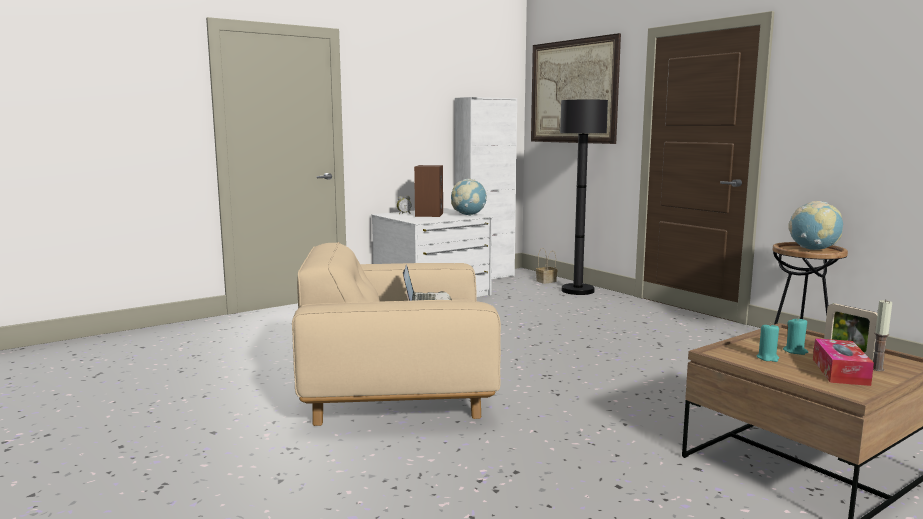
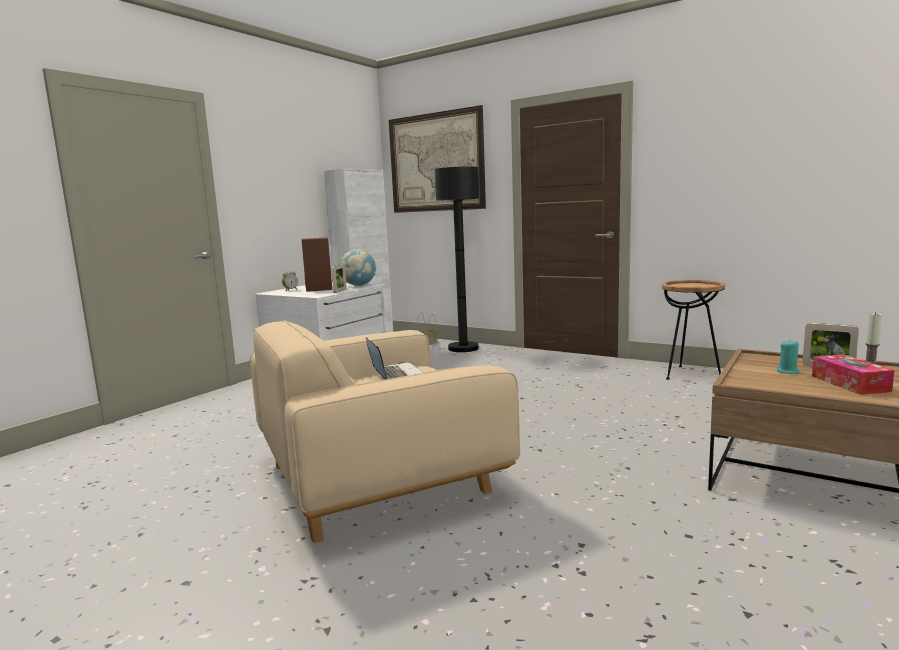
camera: 20 degrees left, 0 degrees up
turquoise candle [757,323,779,362] -> none
globe [788,201,843,250] -> none
none -> picture frame [331,264,347,293]

